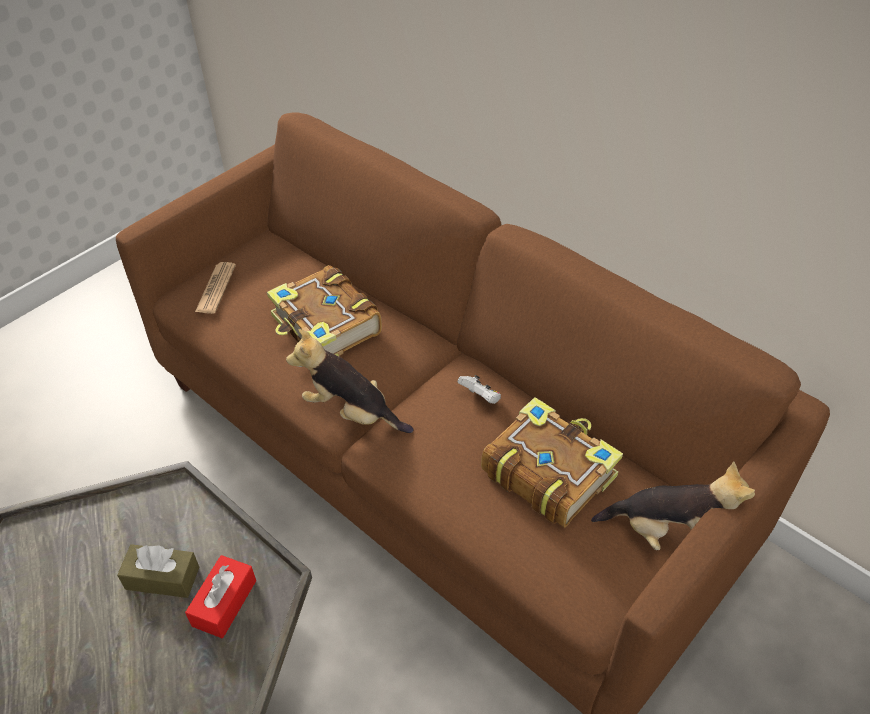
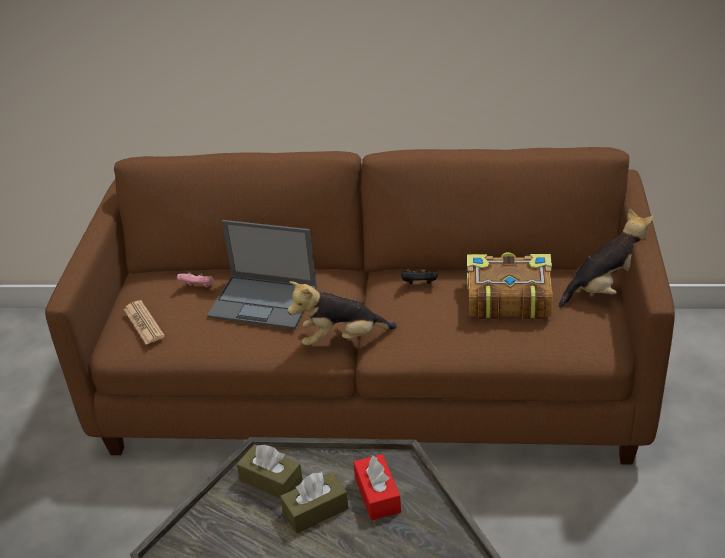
camera: 35 degrees left, 10 degrees down
book [267,265,382,356] -> laptop [207,220,317,329]
white game controller [458,375,501,404] -> black game controller [401,270,438,284]
none -> pink game controller [177,272,214,288]
none -> brown tissue box [237,445,303,498]

